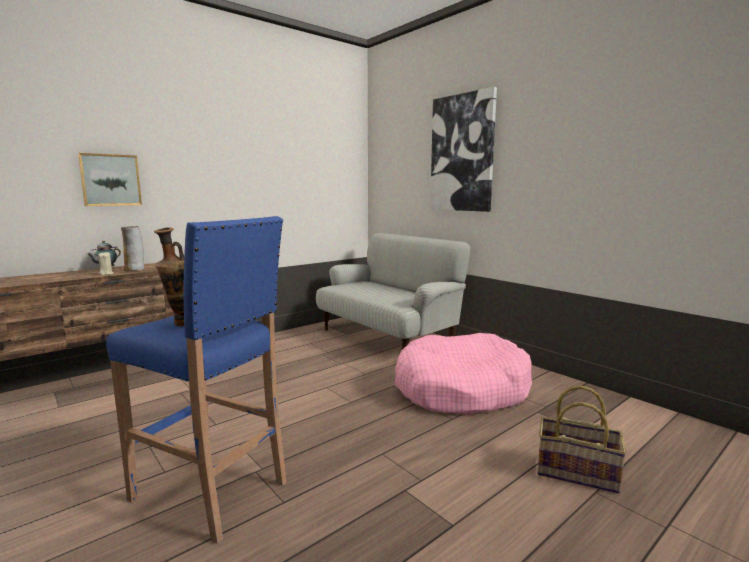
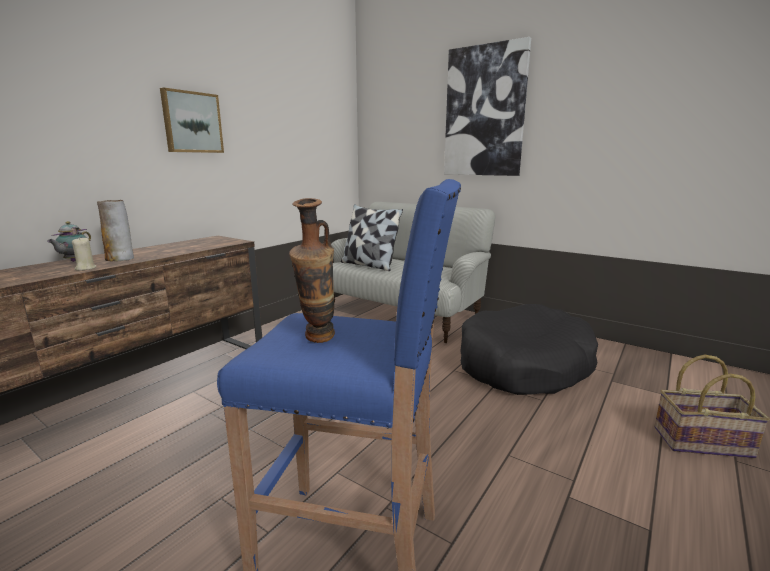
camera: 15 degrees left, 5 degrees up
picture [78,153,142,206] -> picture moved to [160,88,224,153]
pink dog bed [395,333,532,415] -> black dog bed [460,304,598,395]
none -> pillow [341,204,403,271]

